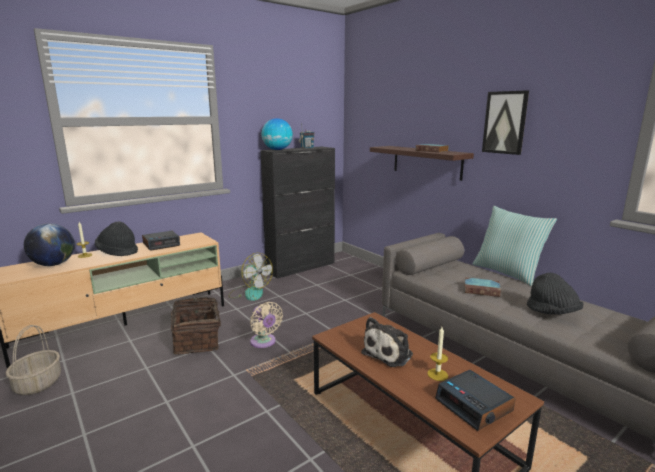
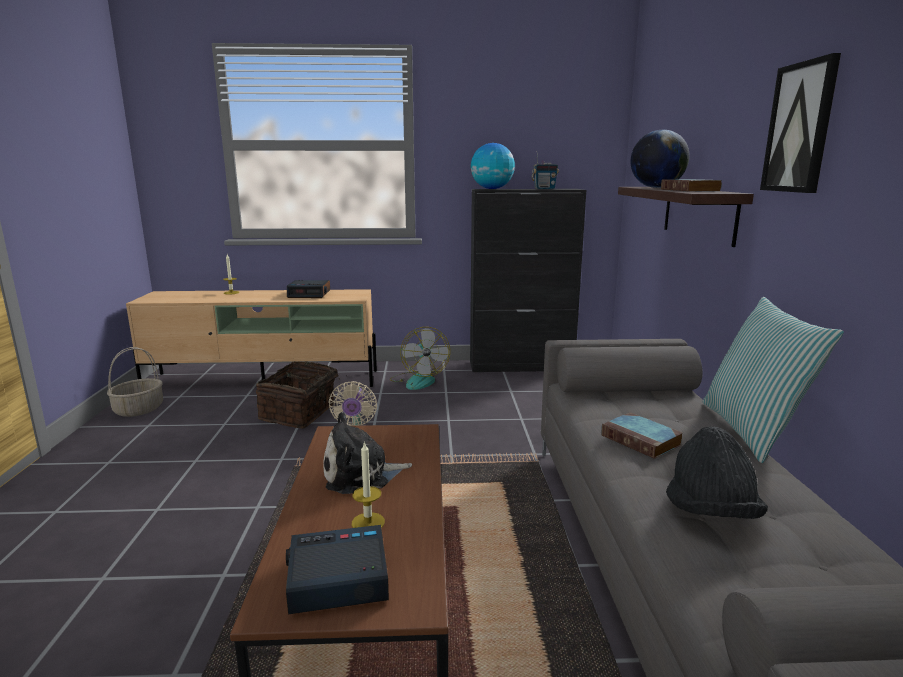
camera: 35 degrees right, 0 degrees up
globe [24,223,75,266] -> globe moved to [631,129,689,188]
black hat [95,221,138,256] -> none
alarm clock [435,370,515,431] -> alarm clock turned 75 degrees clockwise [286,525,389,614]

